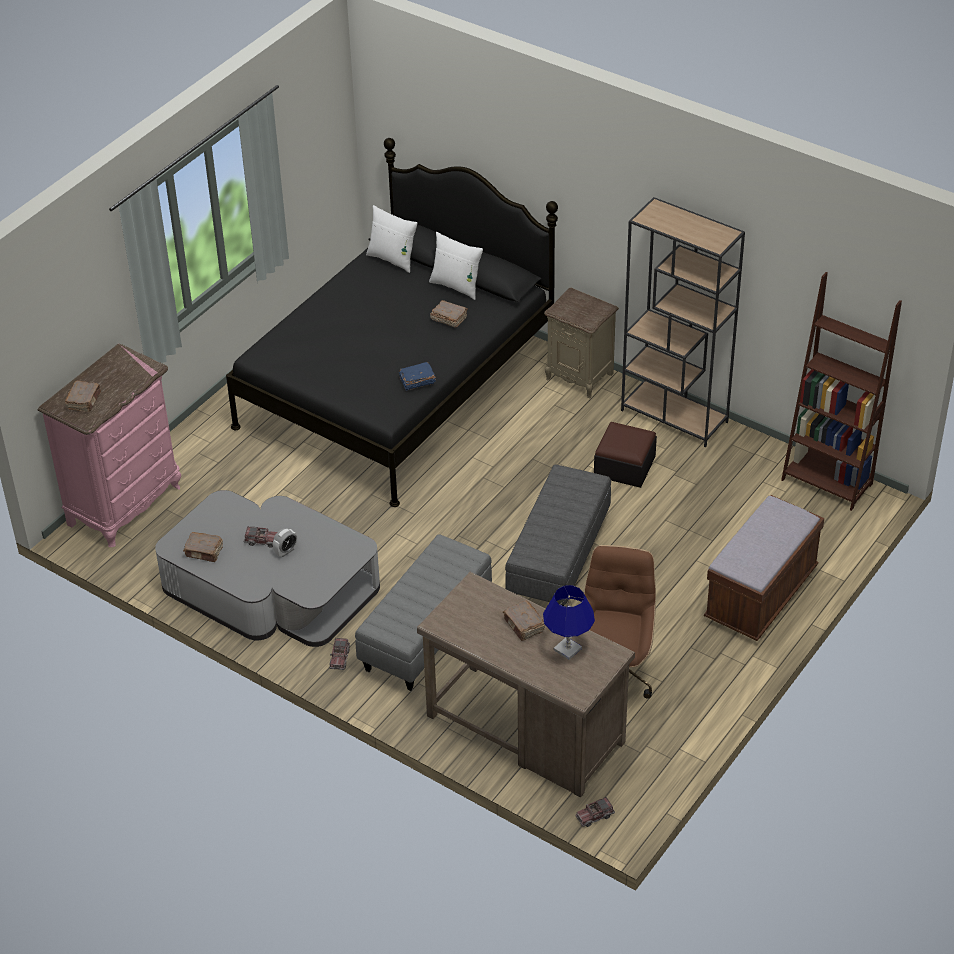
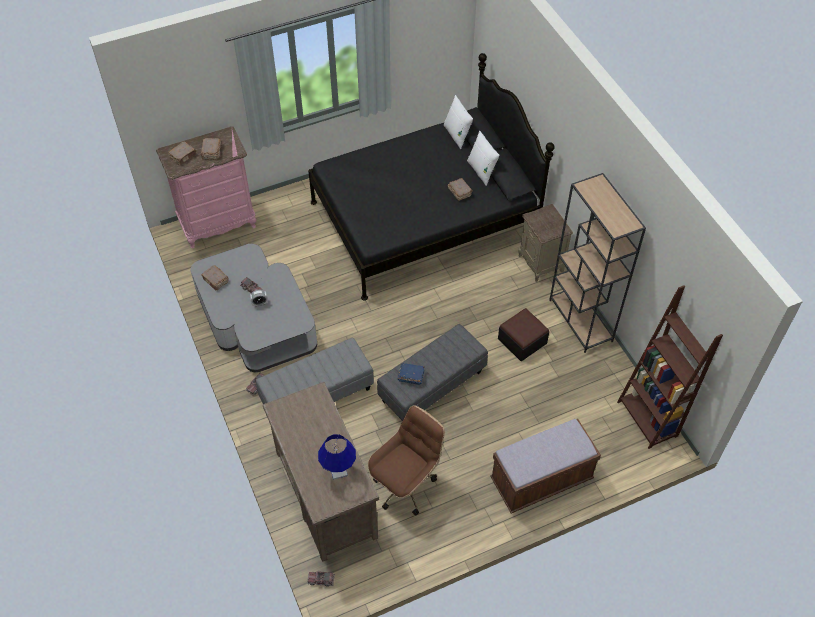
camera: 30 degrees right, 10 degrees up
blue book [399,362,436,391] -> blue book moved to [398,363,425,385]
brown book [503,601,545,641] -> brown book moved to [201,138,221,160]

